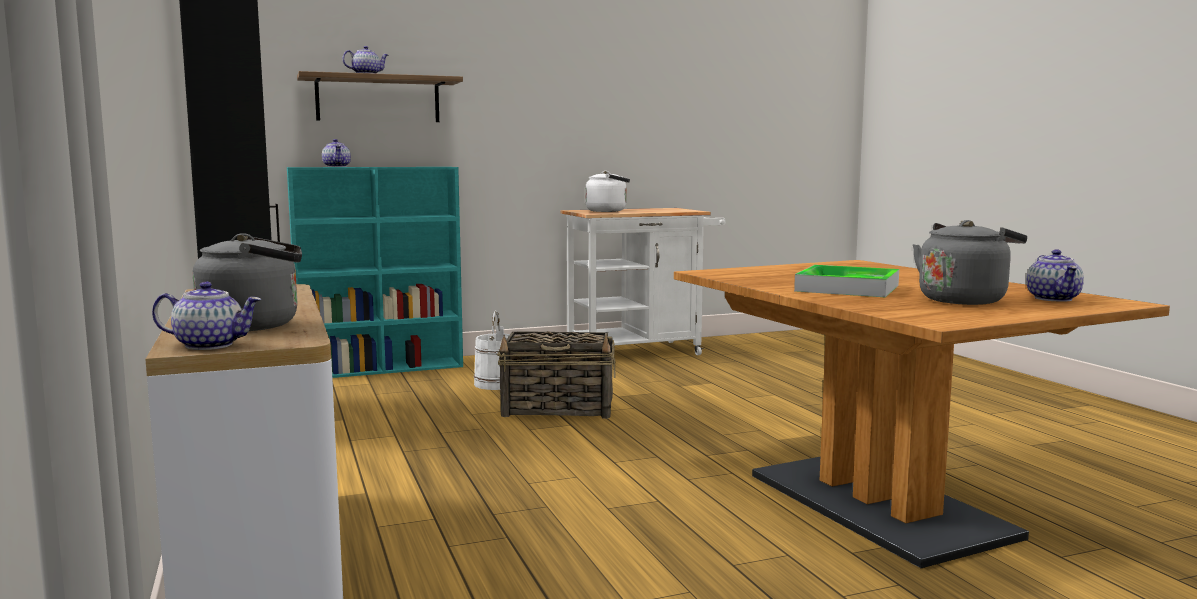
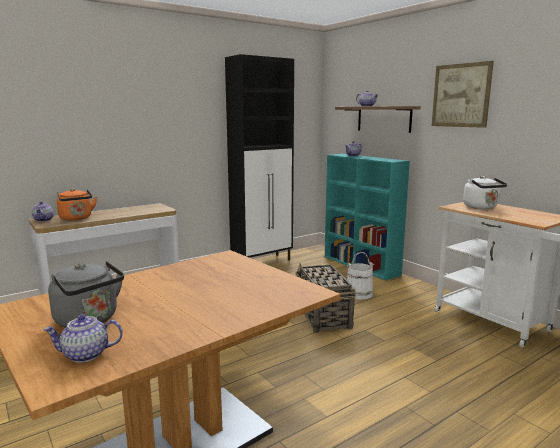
camera: 75 degrees right, 5 degrees up
grey kettle [193,233,302,331] -> orange kettle [57,189,97,220]
tray [794,265,899,297] -> none
none -> picture [432,61,494,128]

